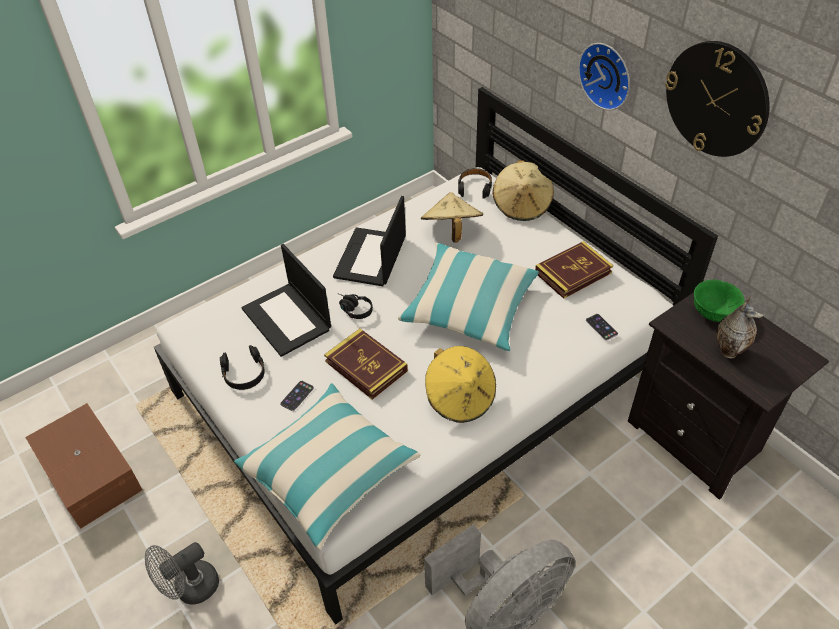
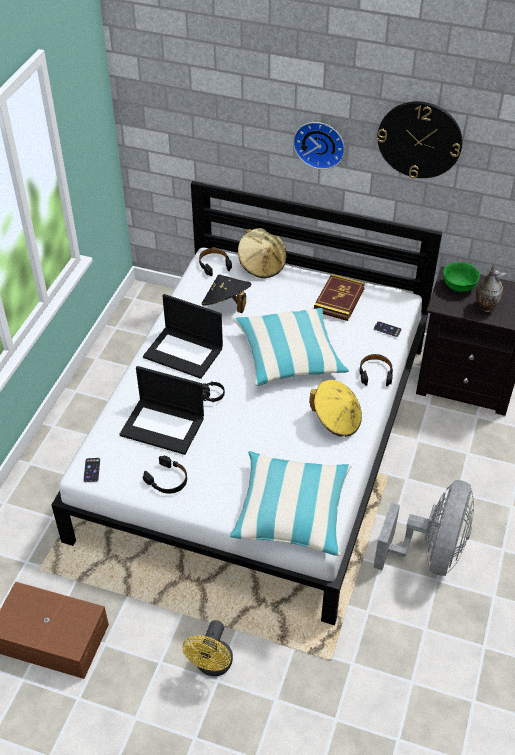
camera: 35 degrees left, 0 degrees up
grey fan [145,542,219,605] -> yellow fan [182,620,233,676]
phone [280,381,314,411] -> phone moved to [83,458,100,482]
book [324,329,408,400] -> none
laptop [333,196,406,286] -> laptop turned 45 degrees counterclockwise [143,294,223,379]
beige hat [421,192,483,243] -> black hat [202,274,251,313]
none -> black headphones [359,354,393,386]

